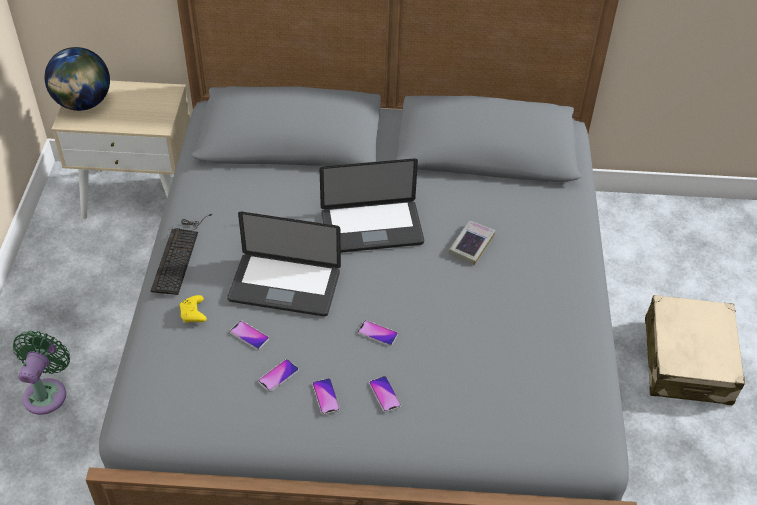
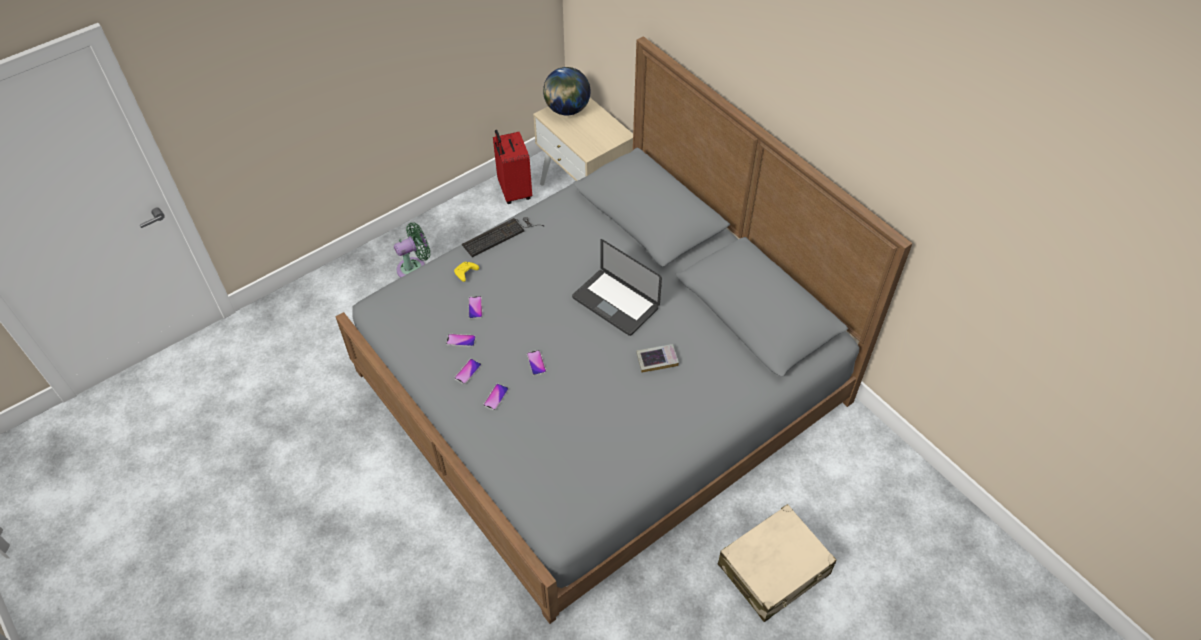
camera: 50 degrees right, 5 degrees up
laptop [227,212,341,317] -> none
none -> red suitcase [493,130,532,204]

